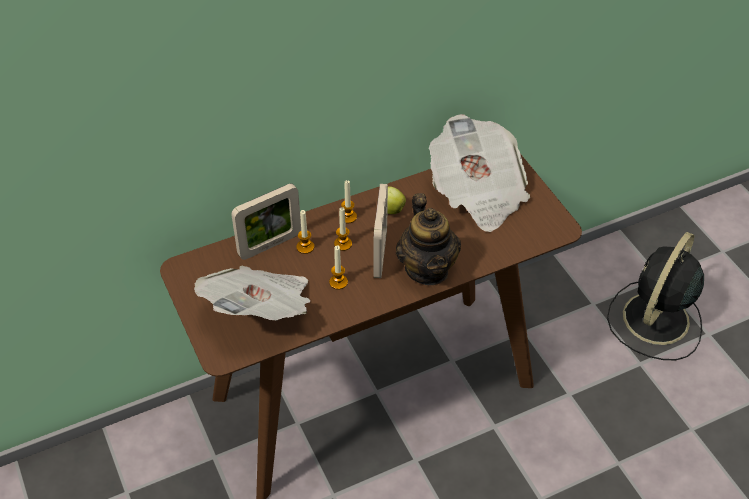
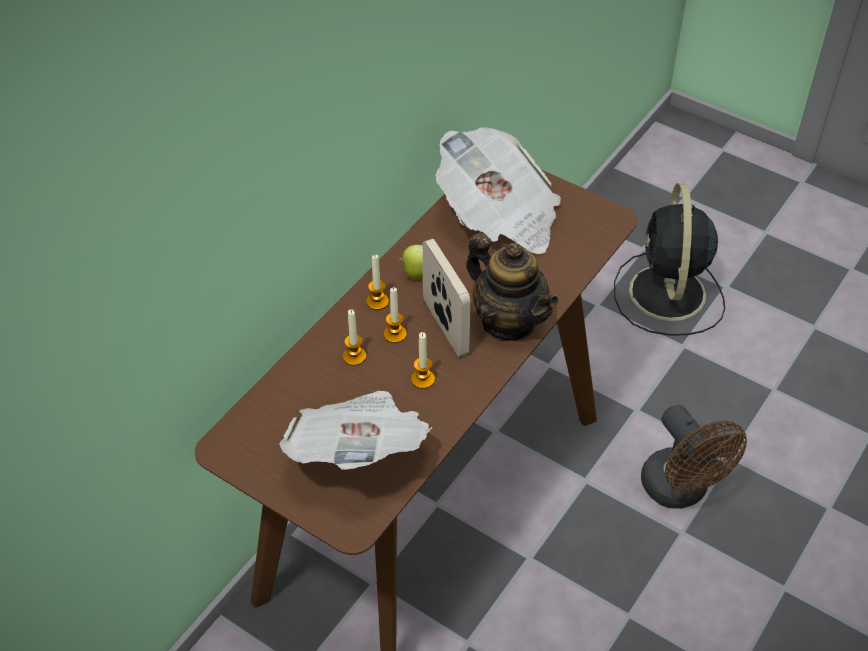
camera: 30 degrees left, 0 degrees up
picture frame [231,183,301,260] -> none
none -> brown fan [641,405,747,509]

